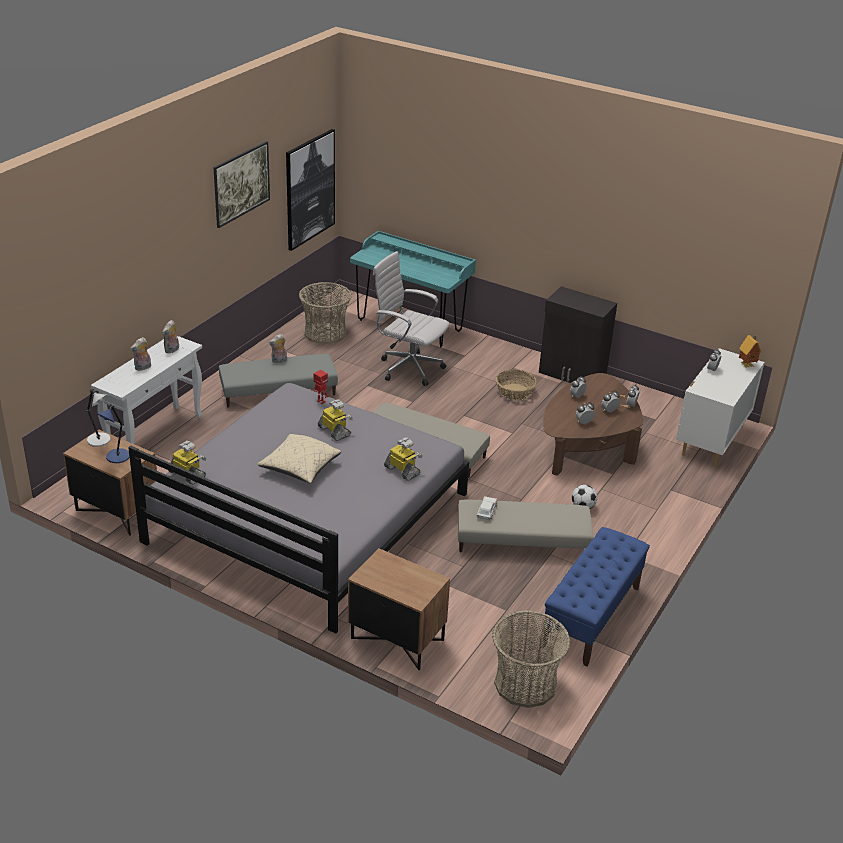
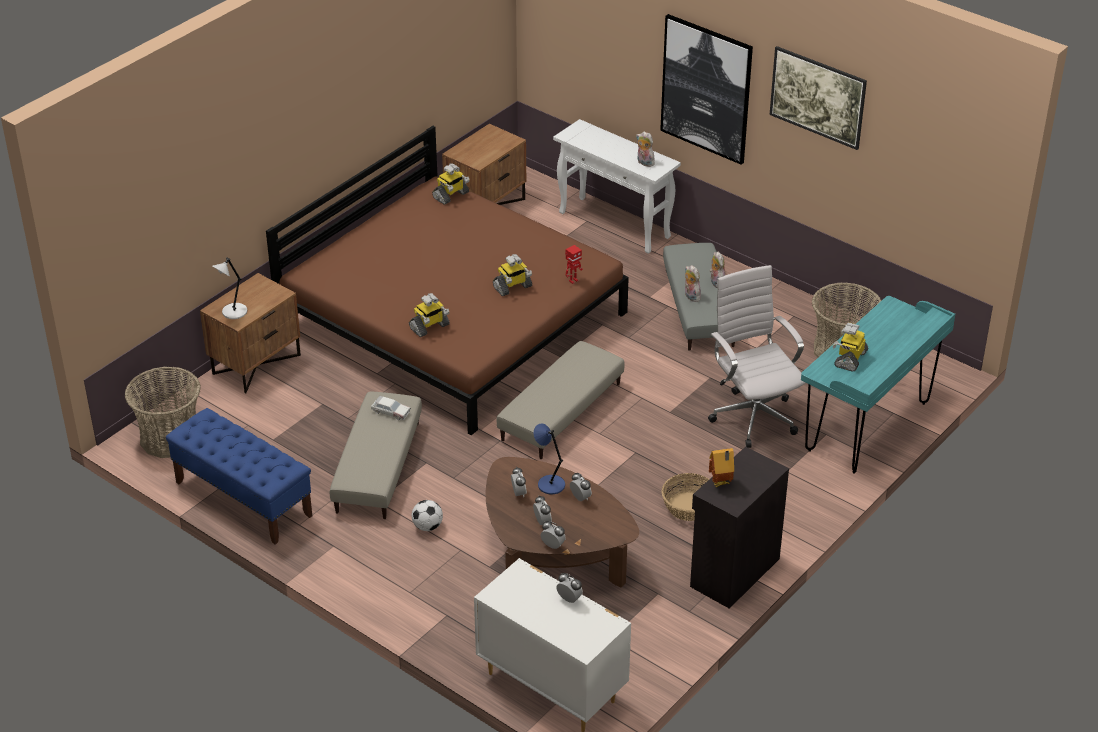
camera: 100 degrees right, 5 degrees up
grey table lamp [86,389,111,447] -> grey table lamp moved to [212,257,247,319]
blue table lamp [97,405,130,463] -> blue table lamp moved to [534,424,565,494]
grey bed [128,383,469,634] -> brown bed [266,126,629,435]
plush toy [130,337,151,371] -> plush toy moved to [685,265,701,302]
beige pillow [258,434,341,483] -> none
picture [286,129,335,251] -> picture moved to [660,14,753,165]
white office chair [373,251,450,386] -> white office chair turned 60 degrees counterclockwise [708,265,805,448]
toy house [739,335,761,368] -> toy house moved to [709,448,734,487]
none -> toy robot [833,322,868,372]

